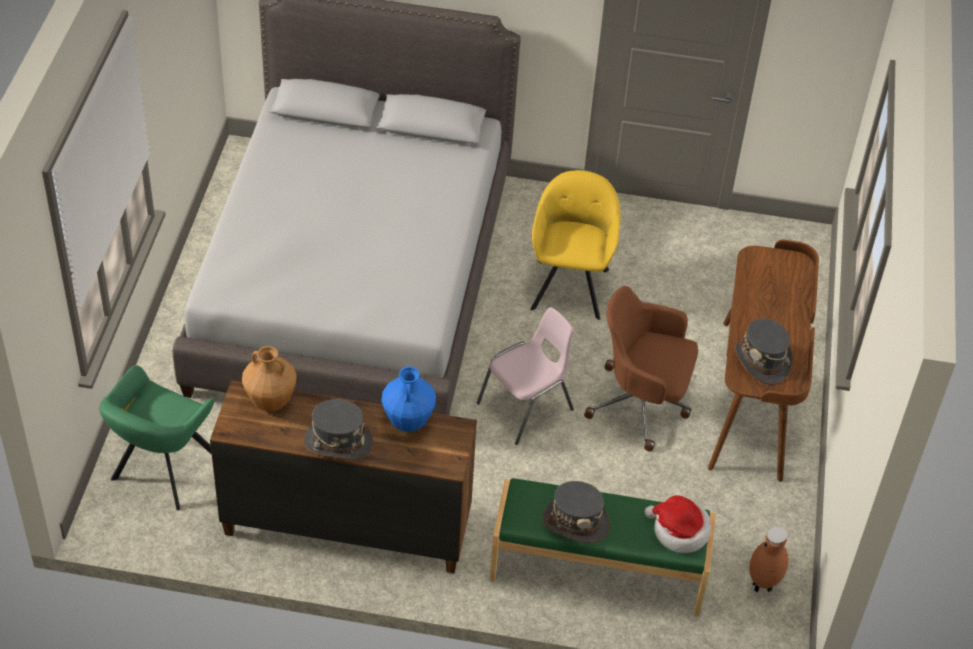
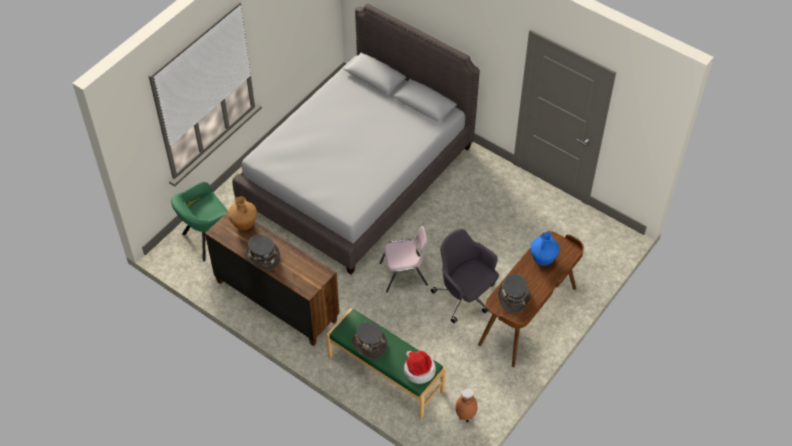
camera: 30 degrees right, 5 degrees up
blue vase [382,366,436,432] -> blue vase moved to [530,232,560,266]
yellow armchair [530,170,620,320] -> none
brown office chair [584,286,698,452] -> grey office chair [431,229,499,323]

